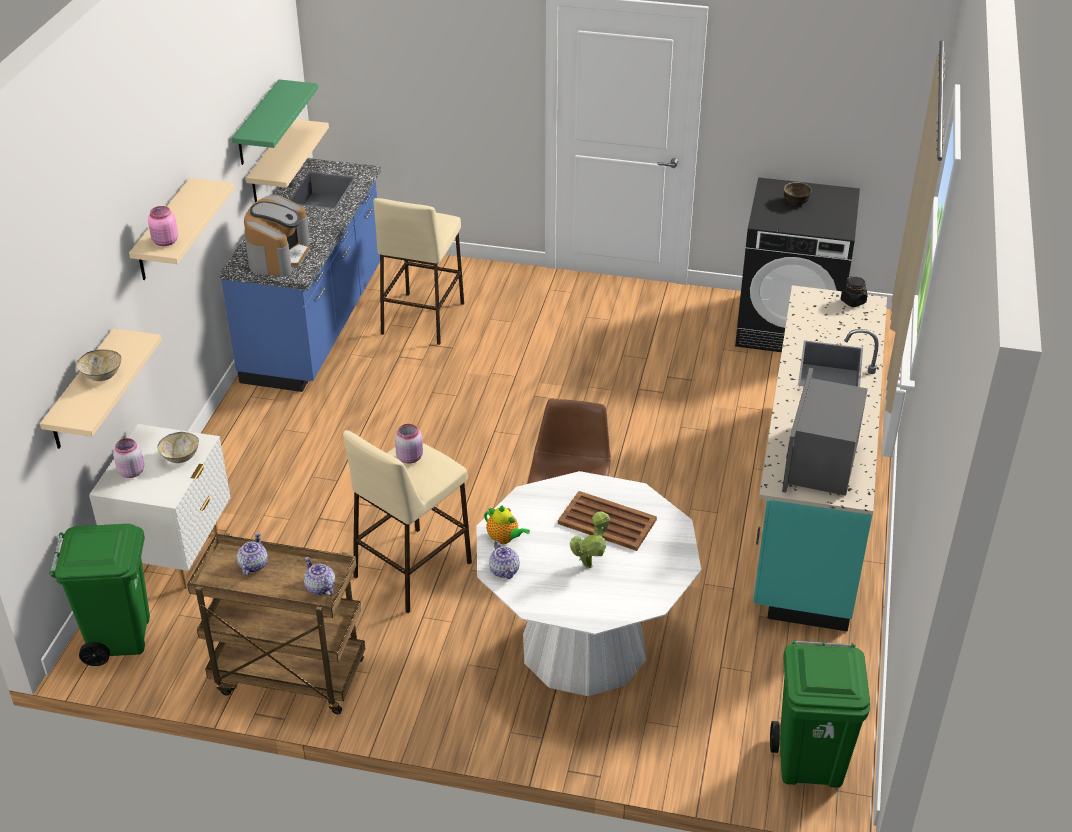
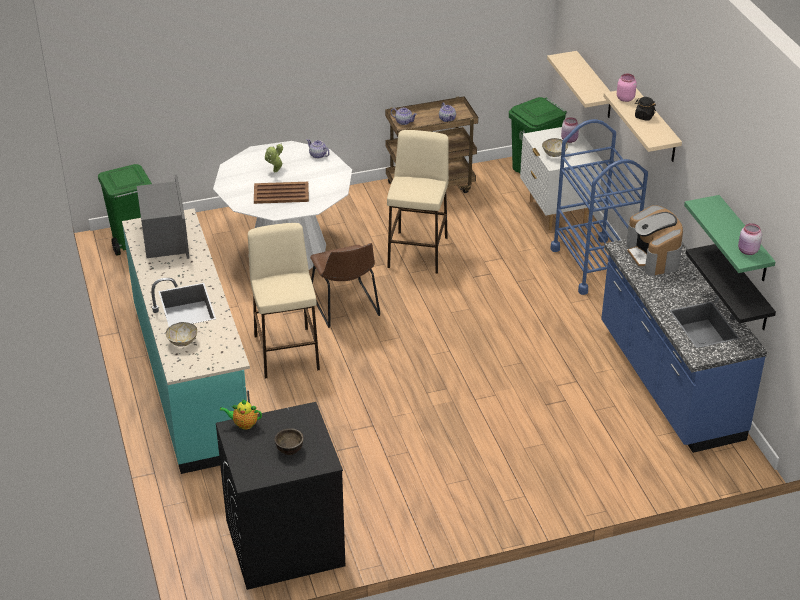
camera: 150 degrees right, 0 degrees up
bowl [77,349,121,381] -> bowl moved to [166,322,197,347]
beige shelf [246,119,329,202] -> black shelf [686,244,776,330]
beige stool [373,198,464,345] -> beige stool moved to [248,223,320,379]
pink jar [395,424,423,464] -> pink jar moved to [738,223,762,255]
teapot [484,506,530,544] -> teapot moved to [219,399,262,430]
black jar [841,276,867,307] -> black jar moved to [635,97,656,121]
none -> blue cart [551,119,648,295]

